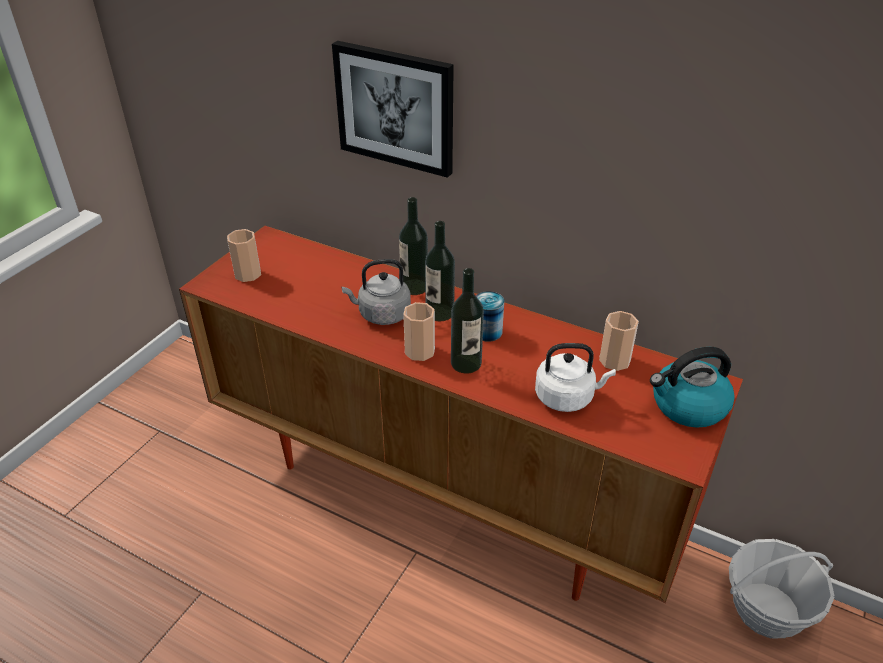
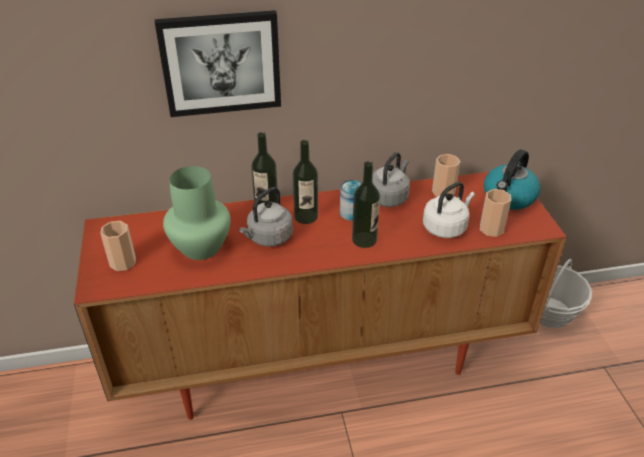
camera: 40 degrees left, 0 degrees up
cup [403,302,435,361] -> cup moved to [480,189,511,237]
none -> green vase [163,166,231,260]
none -> grey kettle [372,152,410,207]

